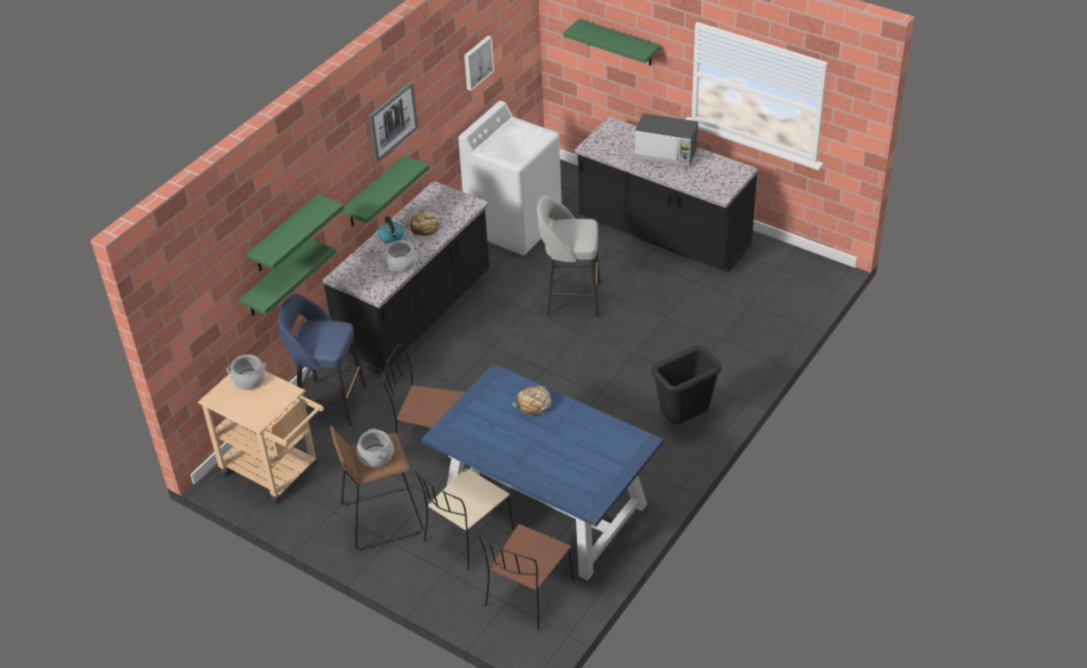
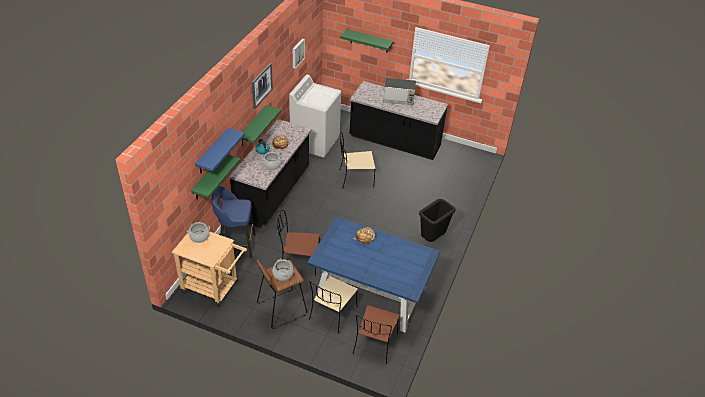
camera: 15 degrees left, 0 degrees up
green shelf [247,194,344,271] -> blue shelf [195,128,245,173]
grey stool [537,195,601,317] -> beige chair [339,132,375,187]

